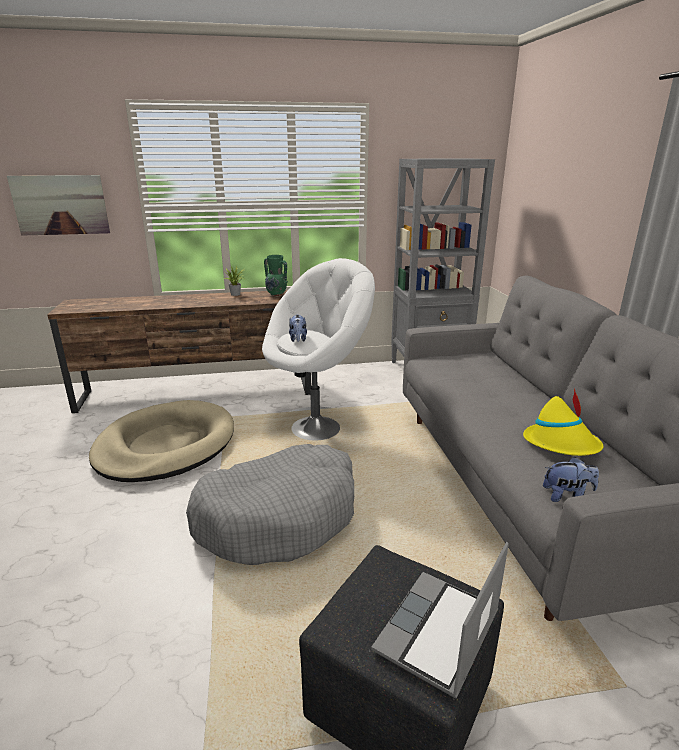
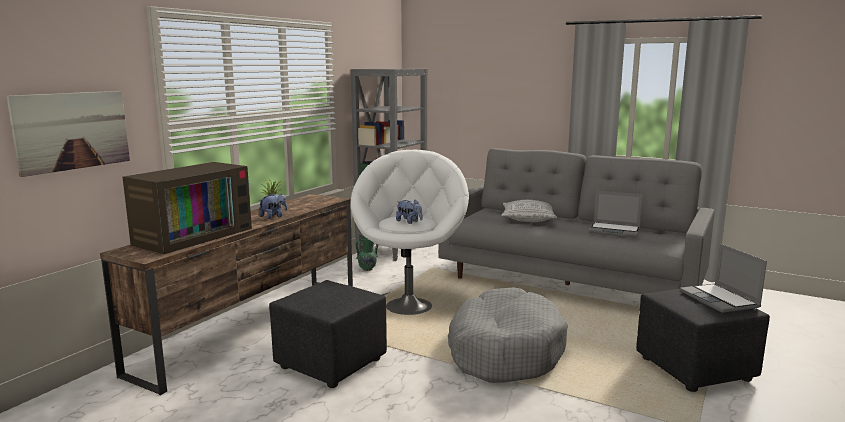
camera: 50 degrees left, 10 degrees down
beige dog bed [89,400,234,482] -> black ottoman [269,280,387,388]
green vase [264,255,288,297] -> green vase moved to [355,236,378,271]
yellow hat [523,388,603,456] -> laptop [589,191,643,238]
plush toy [543,457,599,502] -> plush toy moved to [259,193,287,219]
none -> television [123,162,252,254]
none -> pillow [501,200,557,222]

